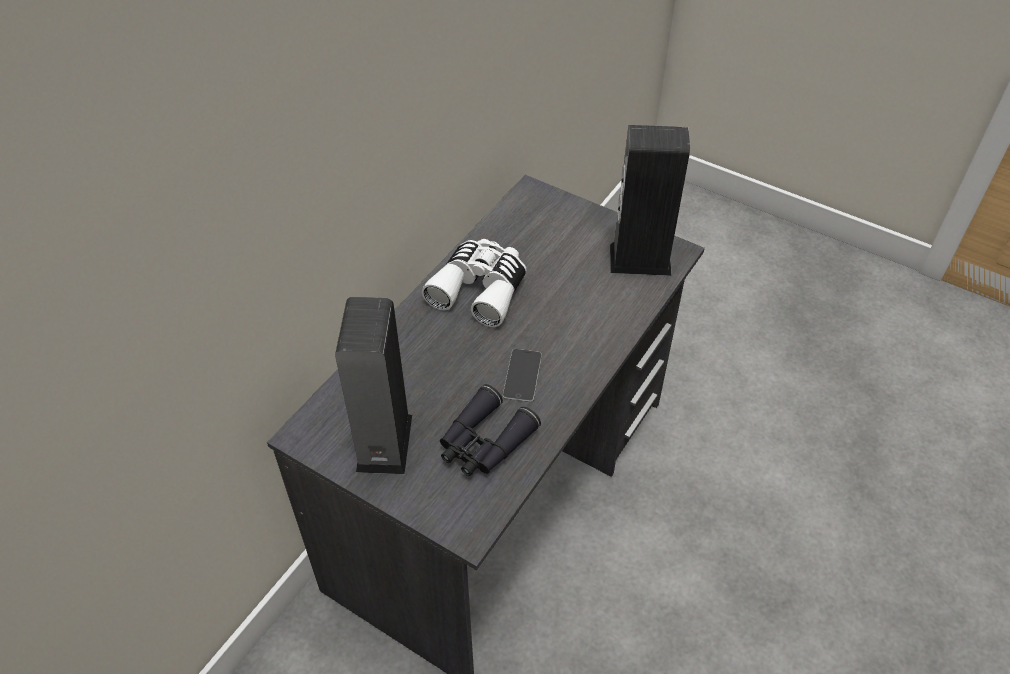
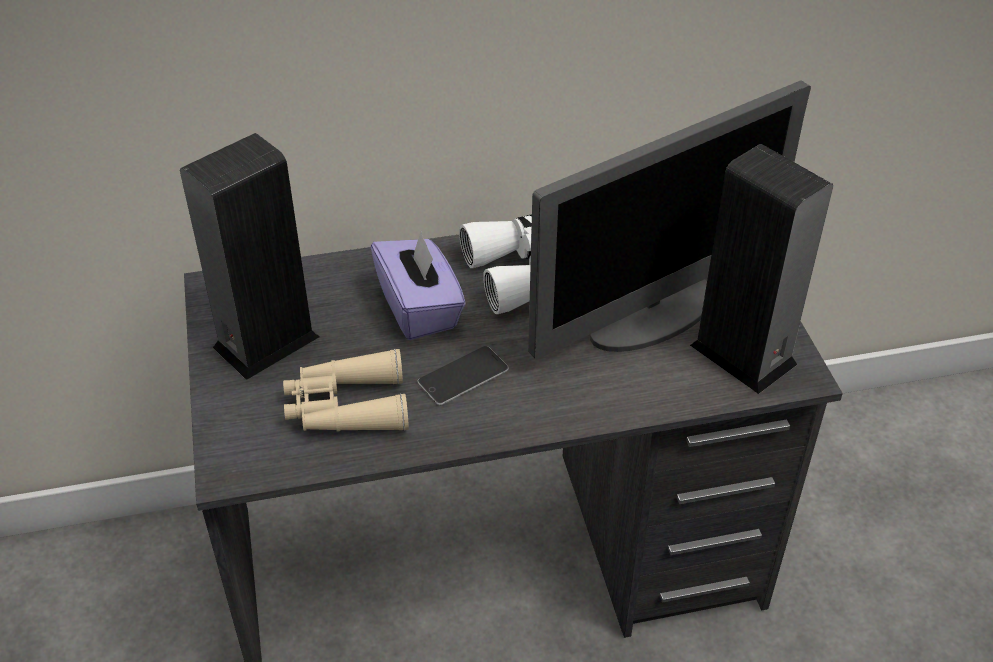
camera: 45 degrees right, 5 degrees down
black binoculars [440,384,541,476] -> beige binoculars [283,349,409,432]
none -> purple tissue box [371,231,466,340]
none -> monitor [528,80,811,360]

